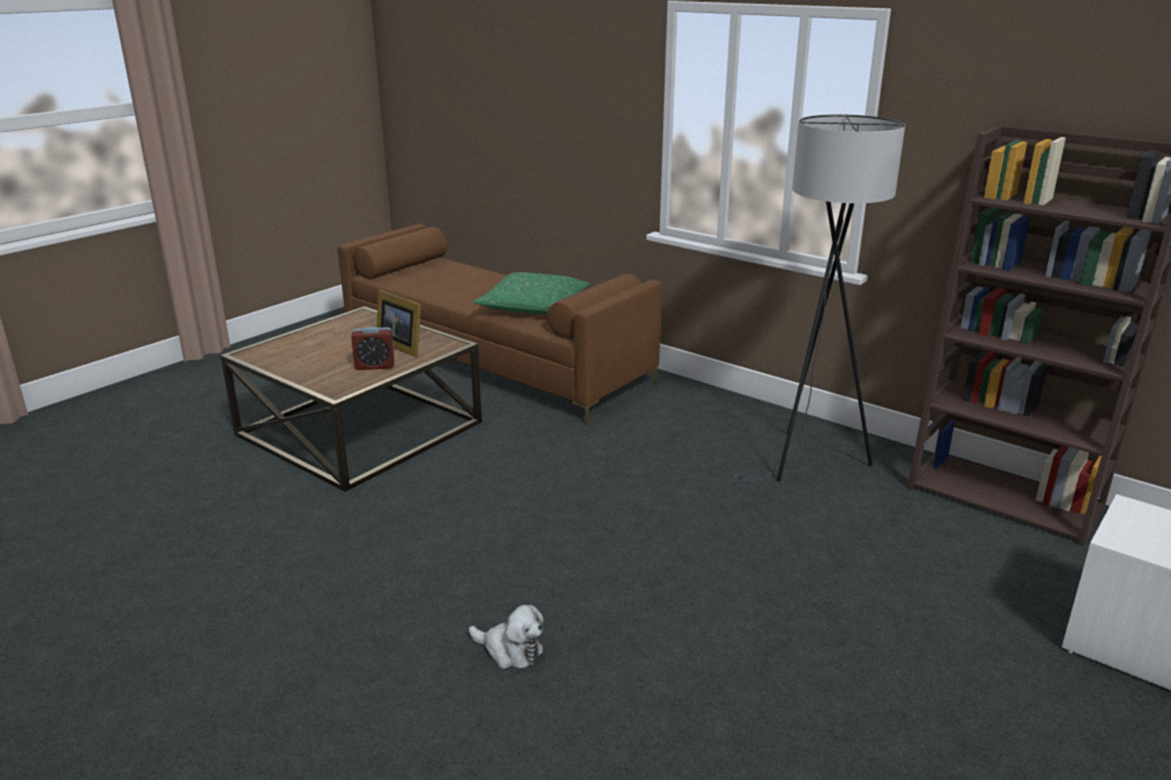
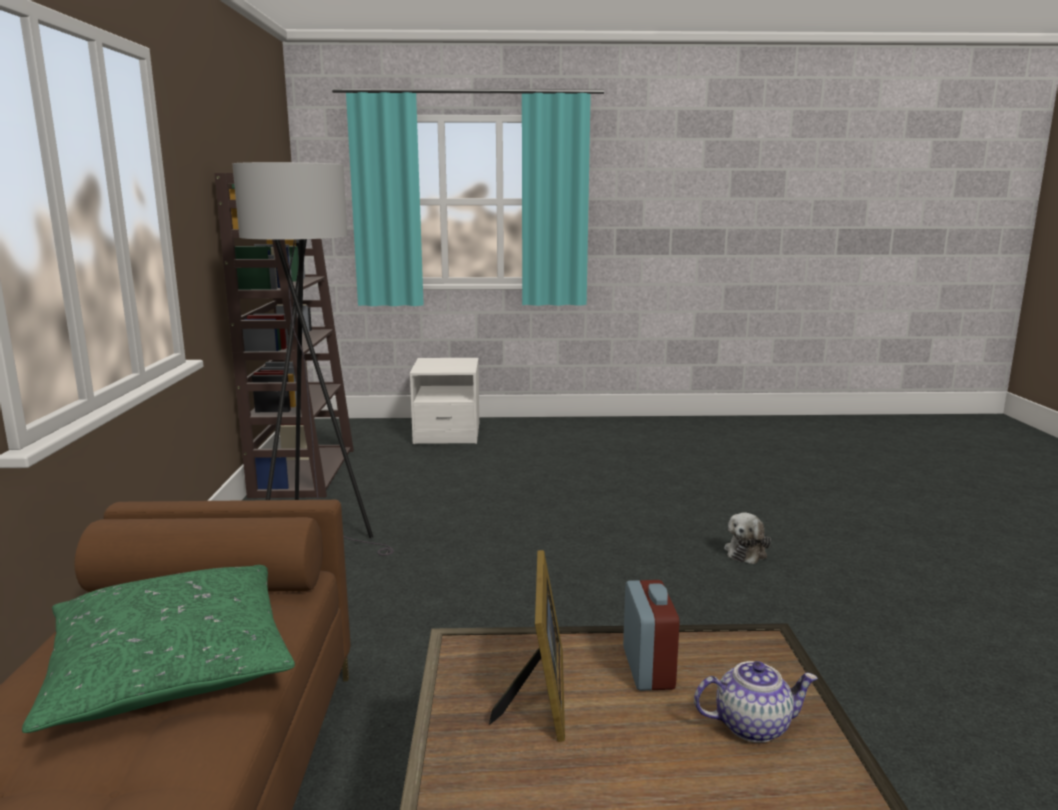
camera: 130 degrees left, 10 degrees down
alarm clock [351,327,394,370] -> alarm clock turned 45 degrees clockwise [623,580,680,691]
plush toy [469,605,544,669] -> plush toy turned 135 degrees counterclockwise [724,513,771,564]
none -> teapot [694,661,818,743]

